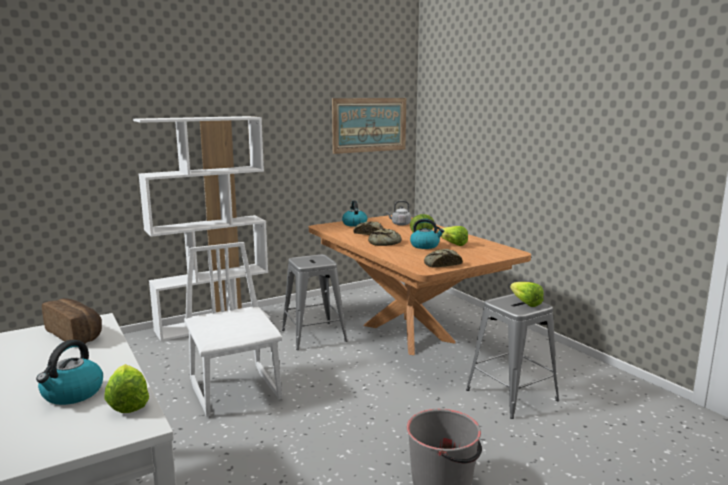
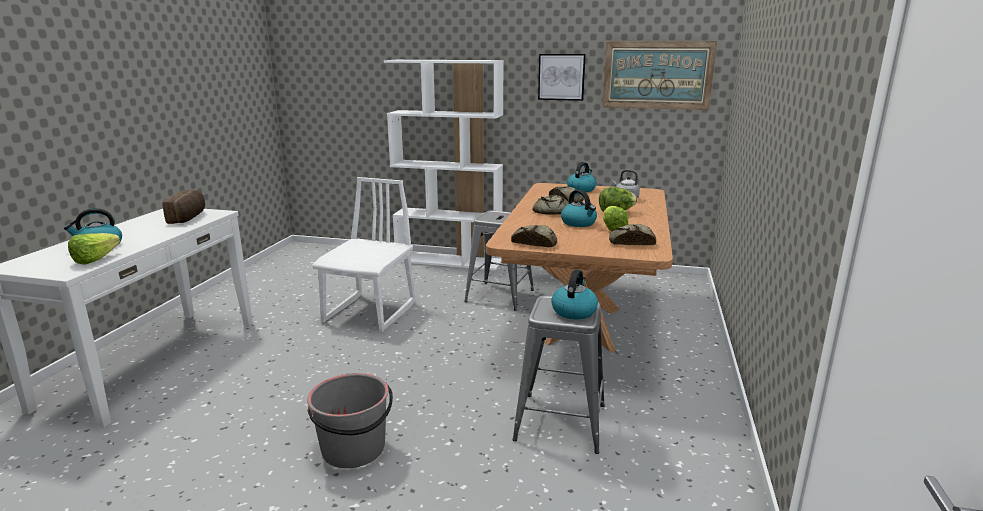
camera: 45 degrees right, 5 degrees up
lettuce [510,282,543,307] -> kettle [551,269,598,319]
none -> picture [538,54,586,101]
none -> bread [609,224,656,245]

